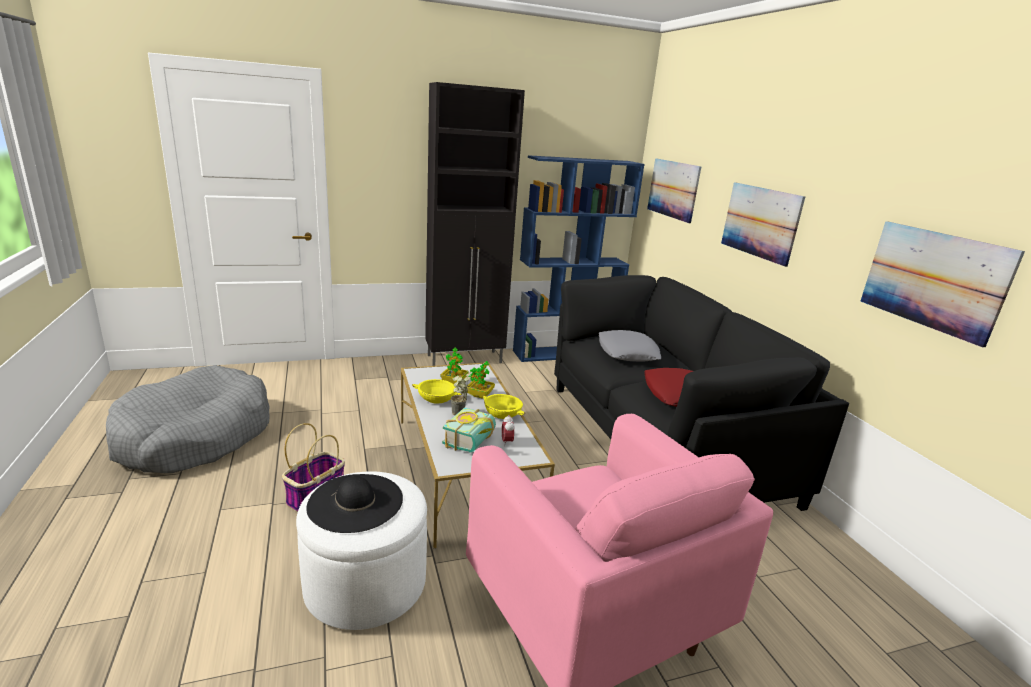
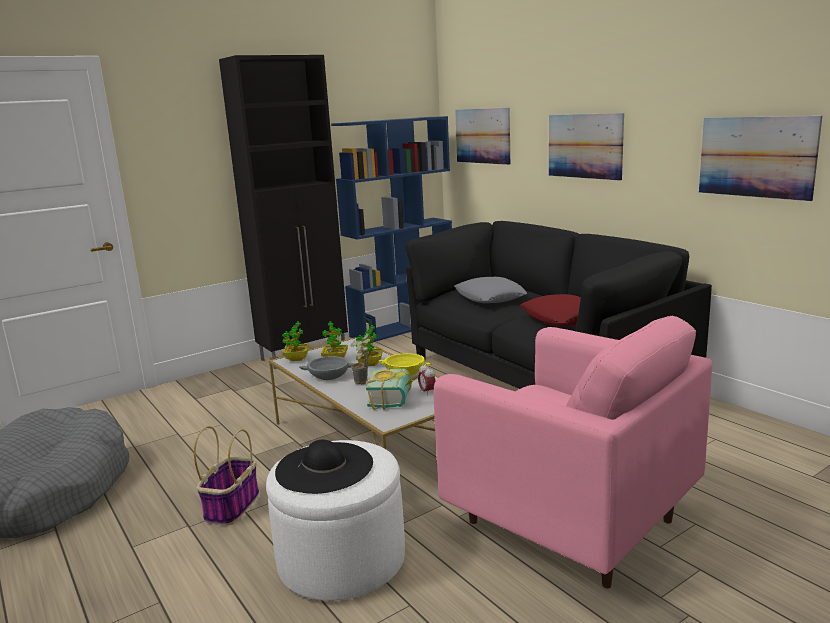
camera: 15 degrees left, 5 degrees down
yellow bowl [412,379,462,403] -> grey bowl [299,356,355,380]
none -> potted plant [282,321,309,361]

